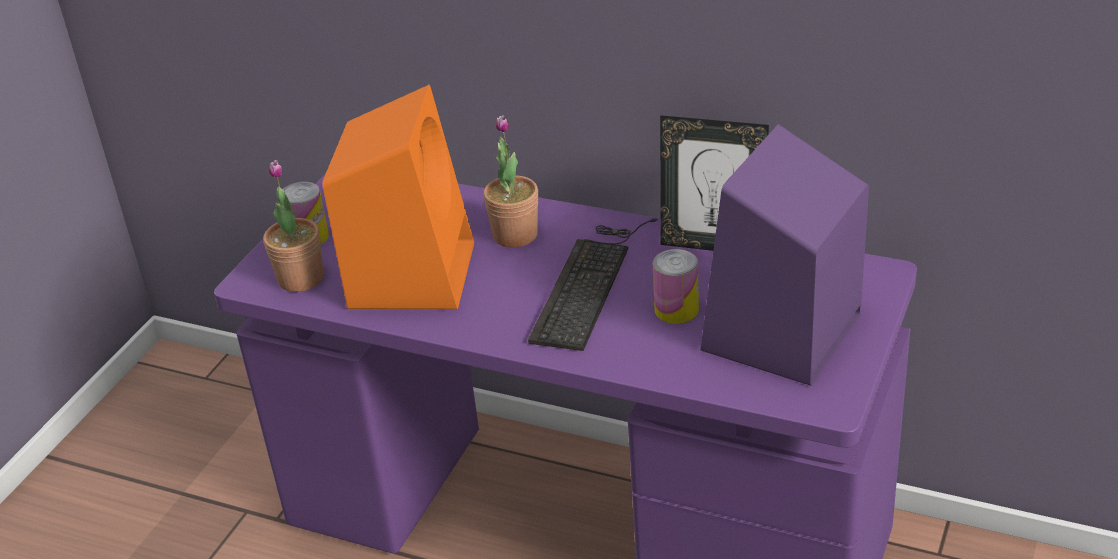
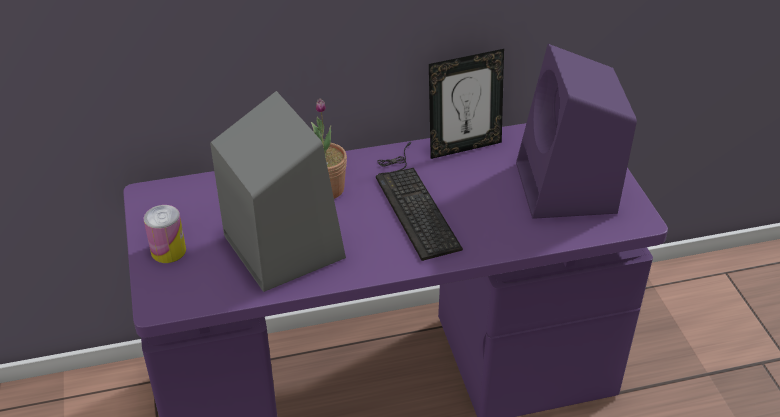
camera: 40 degrees left, 5 degrees up
potted plant [263,160,323,292] -> none
orange speaker [322,85,474,309] -> grey speaker [210,91,346,292]
can [653,249,699,324] -> none

